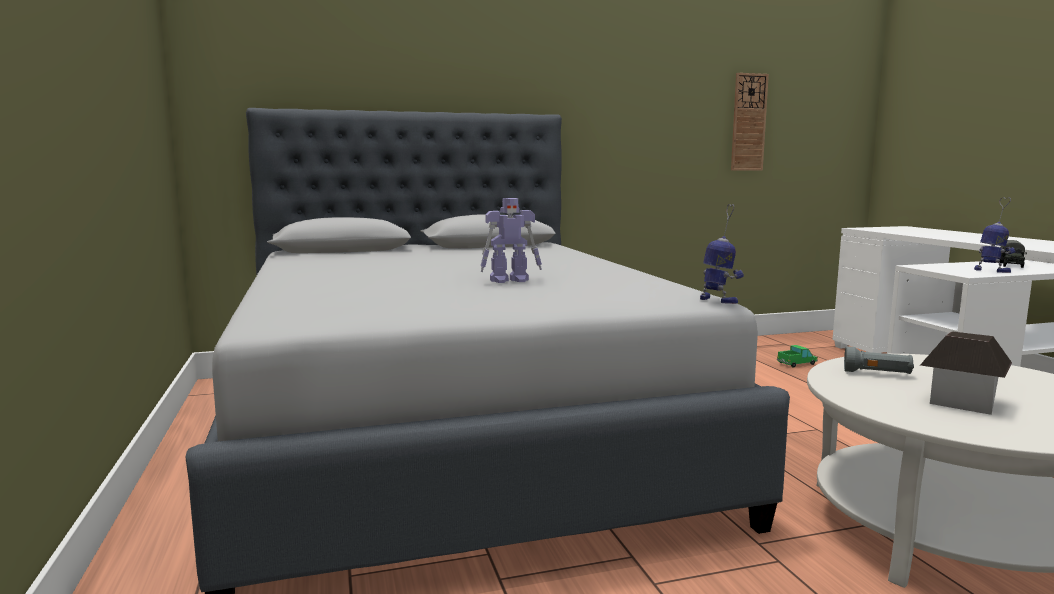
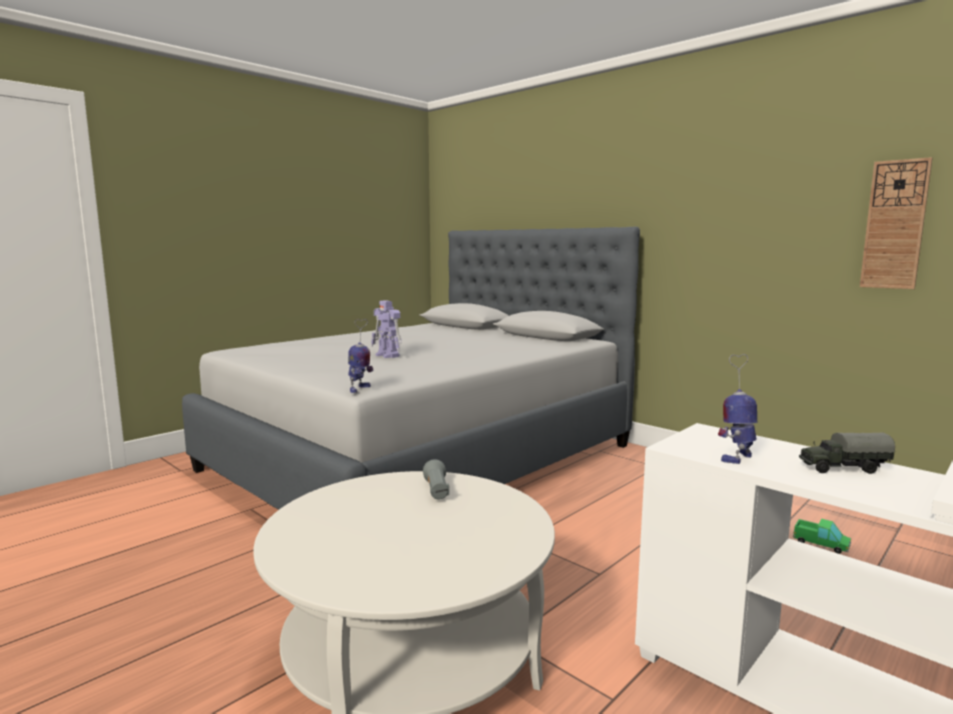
camera: 60 degrees right, 0 degrees up
toy house [920,331,1012,415] -> none
toy robot [974,197,1015,273] -> toy robot turned 150 degrees counterclockwise [718,354,757,464]

